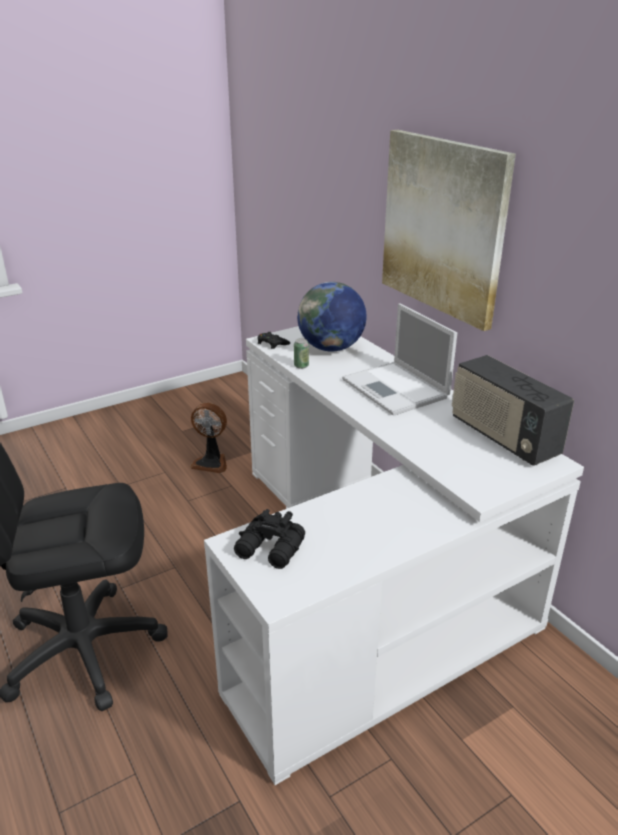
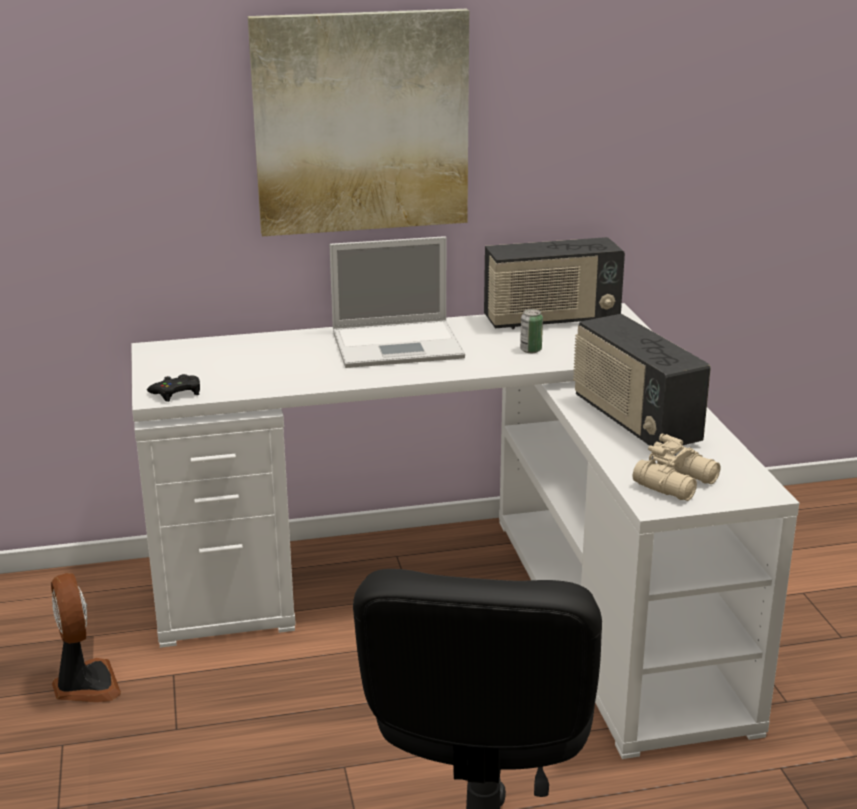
camera: 70 degrees left, 5 degrees down
fan [190,403,227,473] -> fan turned 60 degrees counterclockwise [51,573,121,702]
black binoculars [234,509,305,569] -> beige binoculars [633,433,720,501]
can [294,338,309,369] -> can moved to [520,309,543,353]
globe [297,282,366,352] -> none
none -> radio [573,314,711,446]

